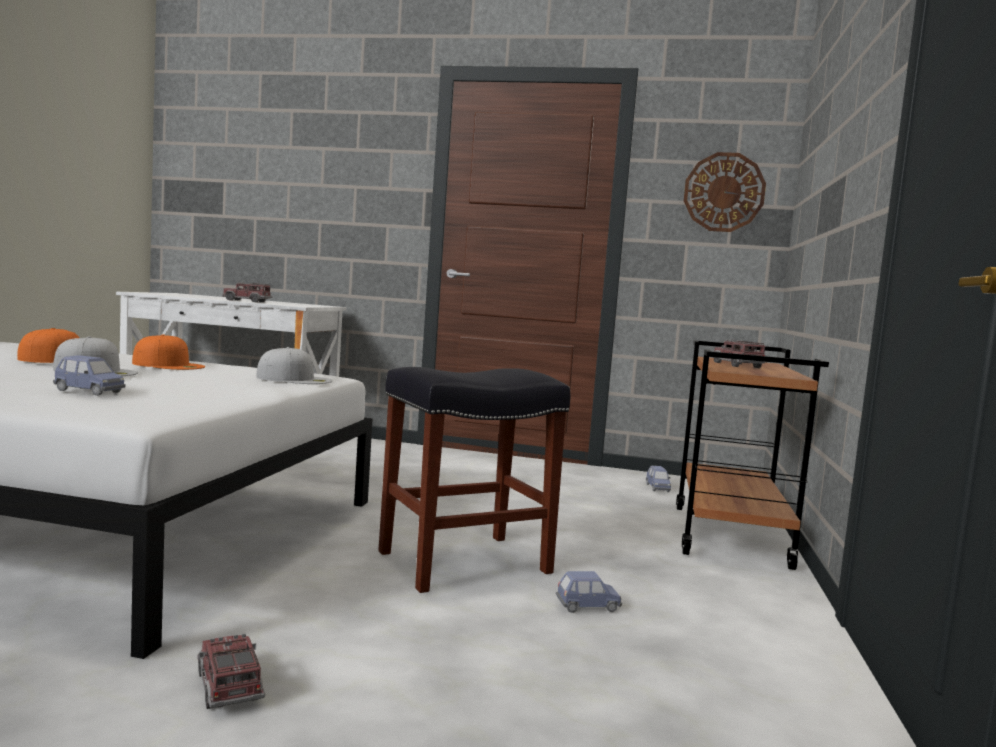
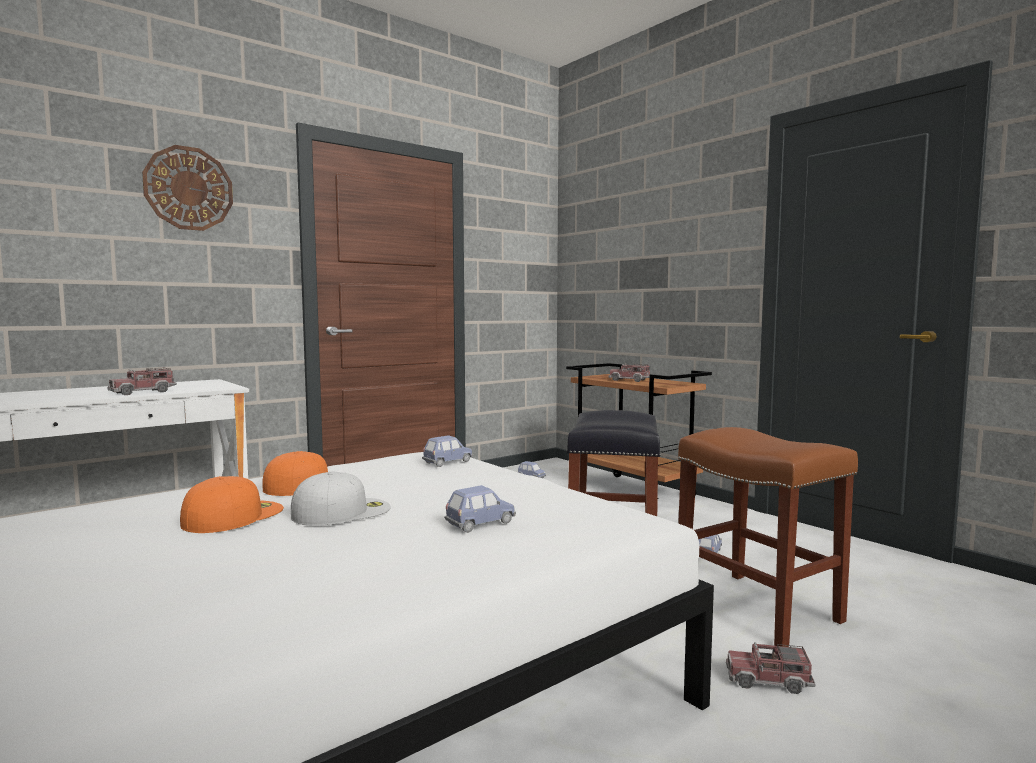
camera: 50 degrees left, 0 degrees up
white cap [256,347,332,384] -> blue toy car [422,435,473,467]
wall clock [684,152,766,232] -> wall clock moved to [142,145,233,231]
none -> brown stool [678,427,858,647]

